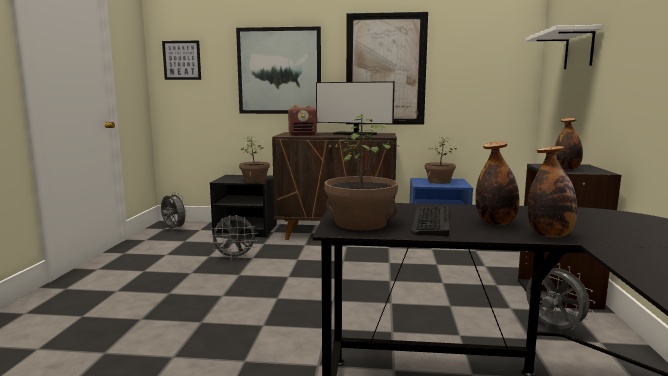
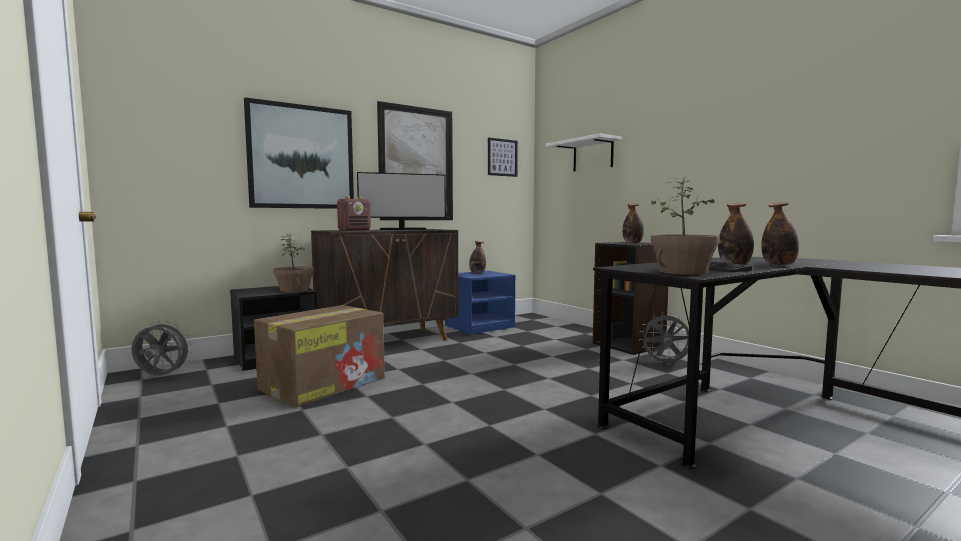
camera: 40 degrees left, 5 degrees down
picture [162,41,201,80] -> picture moved to [488,138,518,177]
grey fan [210,215,258,260] -> cardboard box [254,305,385,407]
potted plant [425,138,457,184] -> bottle [469,241,486,274]

